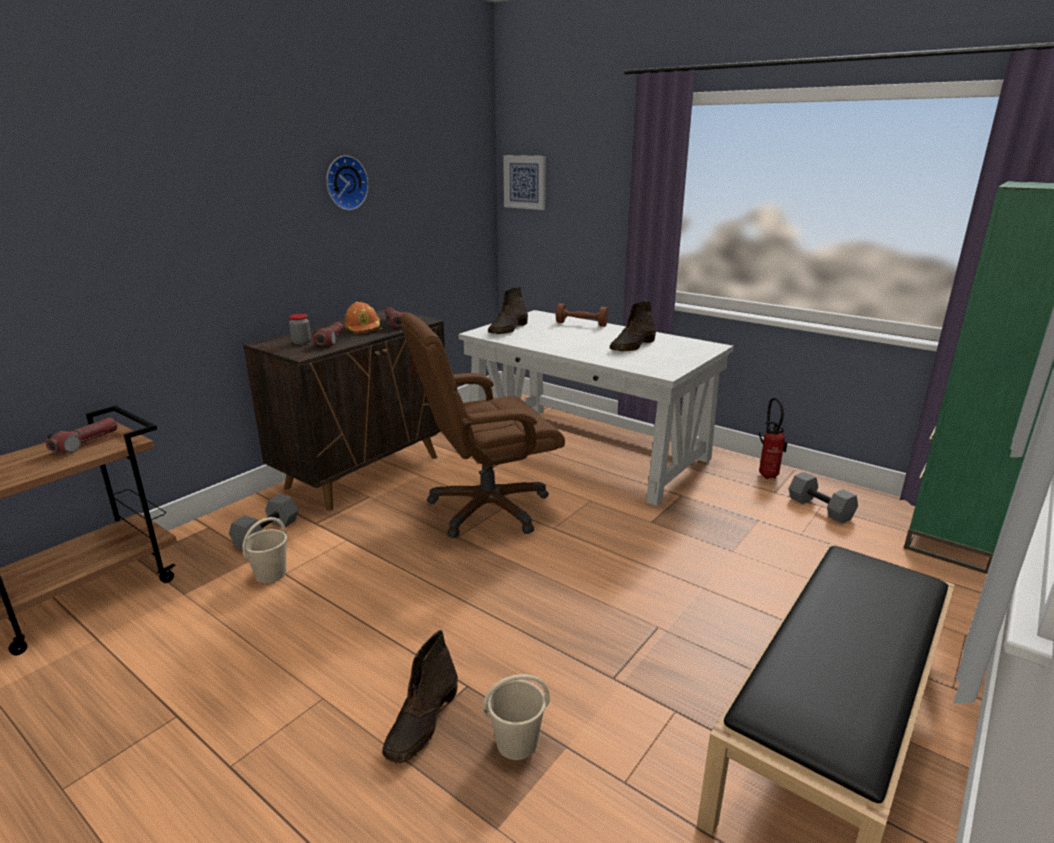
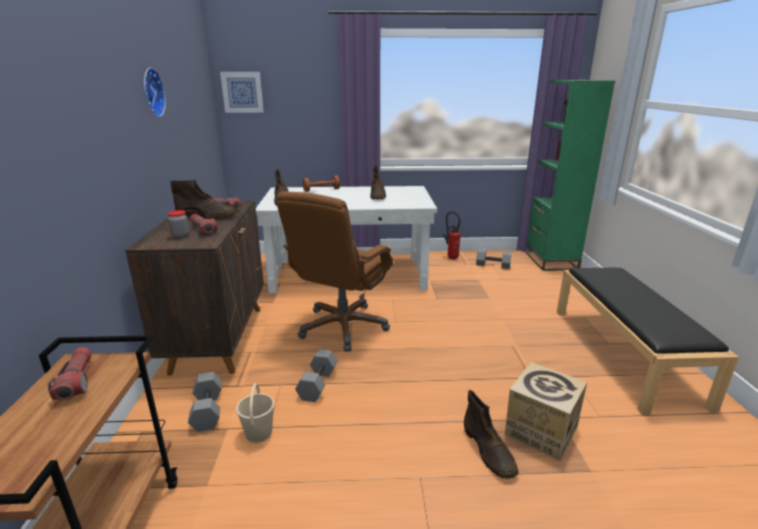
camera: 40 degrees left, 0 degrees up
orange hard hat [345,302,382,334] -> brown boot [170,180,236,219]
beige bucket [483,674,550,760] -> cardboard box [505,362,587,461]
none -> grey dumbbell [295,349,337,402]

